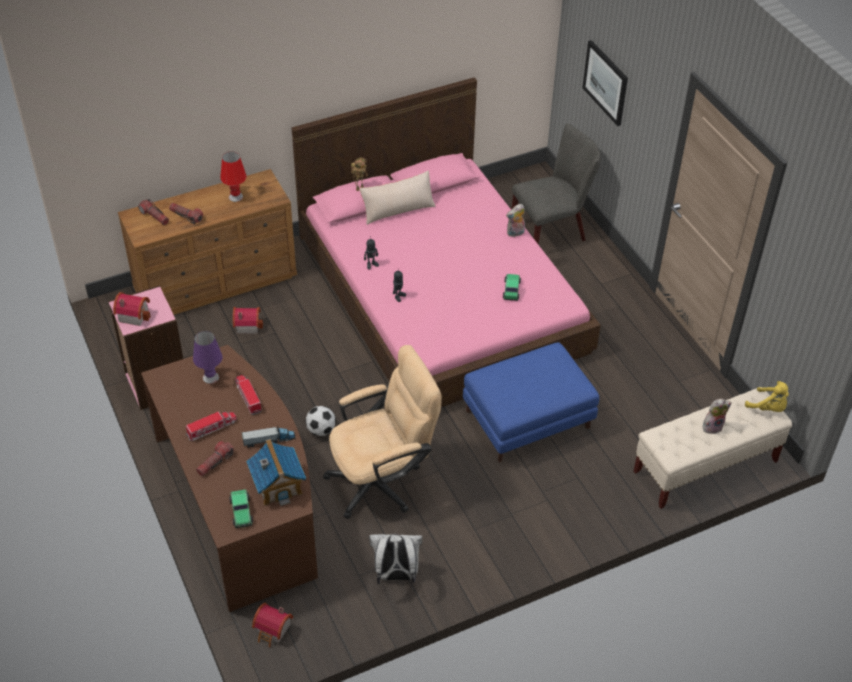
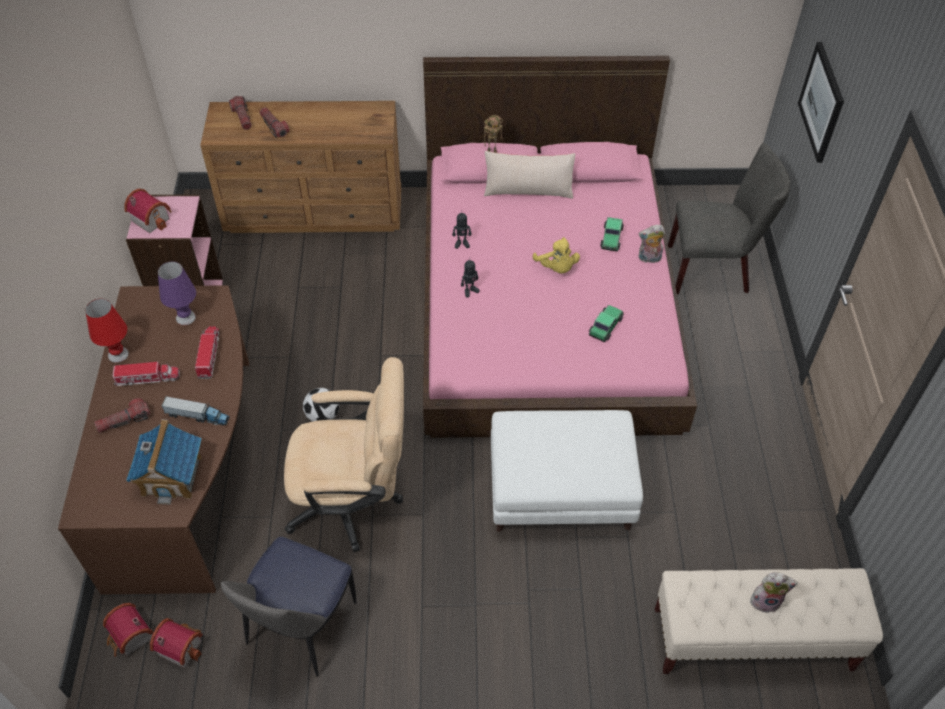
camera: 25 degrees right, 5 degrees up
red table lamp [220,151,246,202] -> red table lamp moved to [85,299,129,363]
toy car [229,489,253,528] -> toy car moved to [600,217,624,251]
toy house [233,307,263,334] -> toy house moved to [150,618,203,668]
white backpack [369,534,422,584] -> chair [221,537,356,677]
blue ottoman [463,342,599,462] -> white ottoman [491,410,643,532]
yellow plush toy [745,381,789,412] -> yellow plush toy moved to [533,237,580,273]

